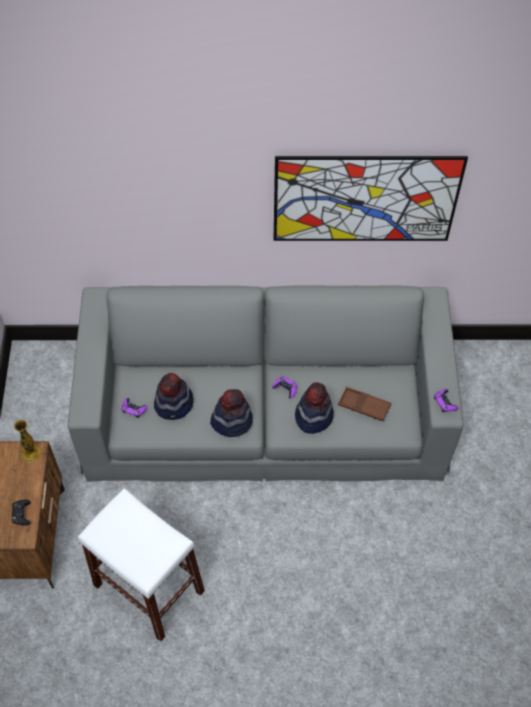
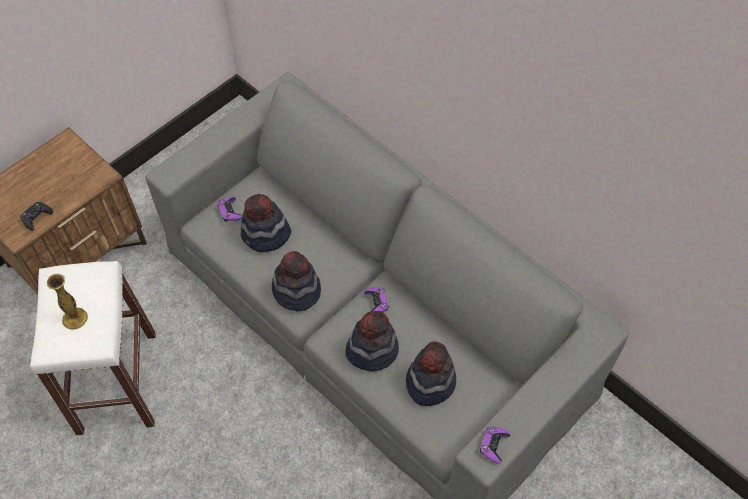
camera: 45 degrees right, 0 degrees up
vase [14,419,41,462] -> vase moved to [47,274,88,330]
picture [274,156,468,241] -> none
brown tray [338,387,391,421] -> hat [406,342,456,406]

